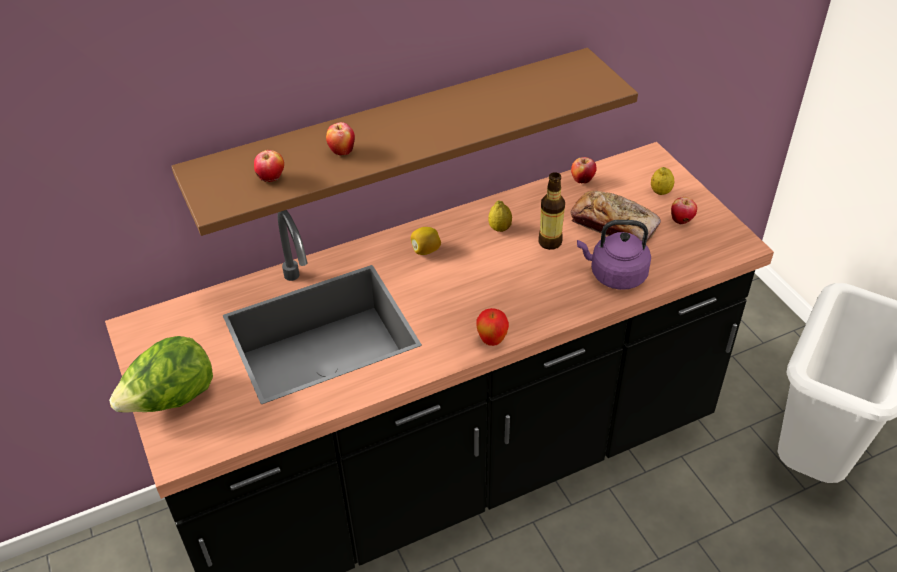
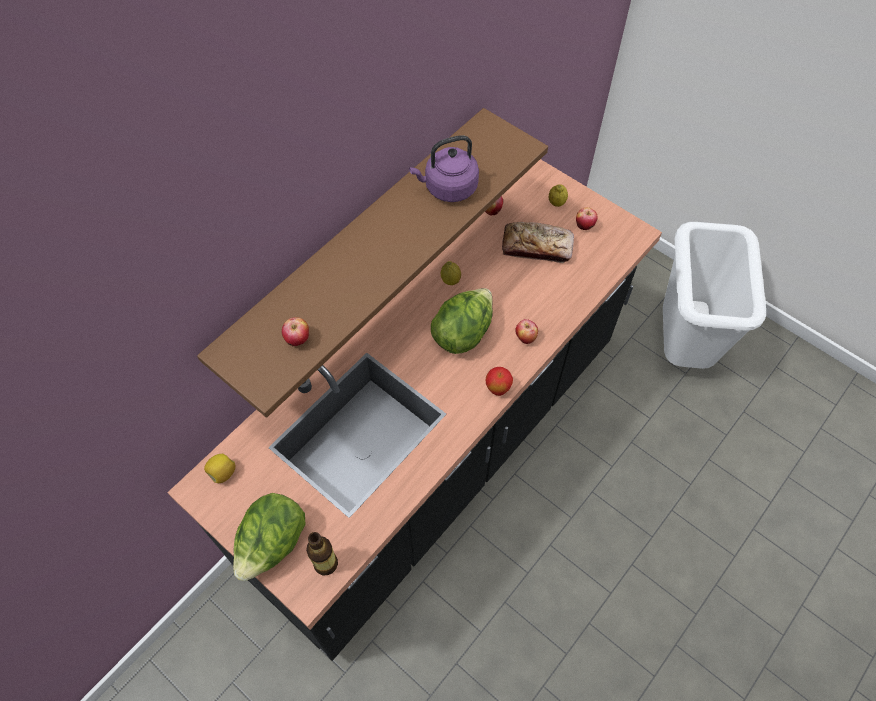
camera: 25 degrees left, 15 degrees up
apple [326,122,355,156] -> apple moved to [515,319,538,344]
lemon [411,227,441,255] -> lemon moved to [204,454,236,483]
bottle [538,172,565,250] -> bottle moved to [306,532,338,575]
purple kettle [577,220,651,290] -> purple kettle moved to [409,135,479,202]
none -> lettuce [431,288,493,354]

